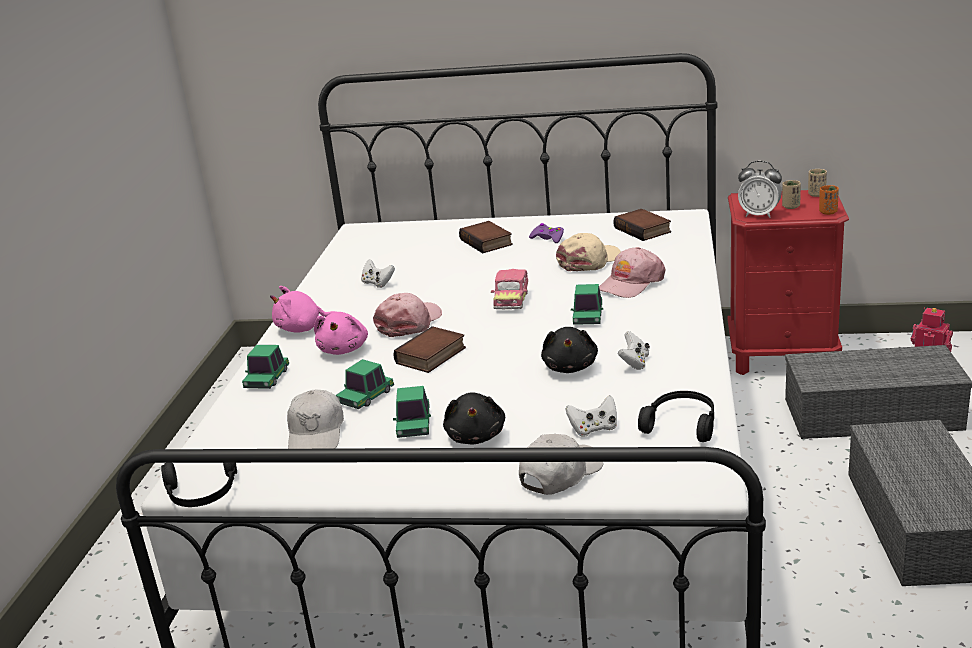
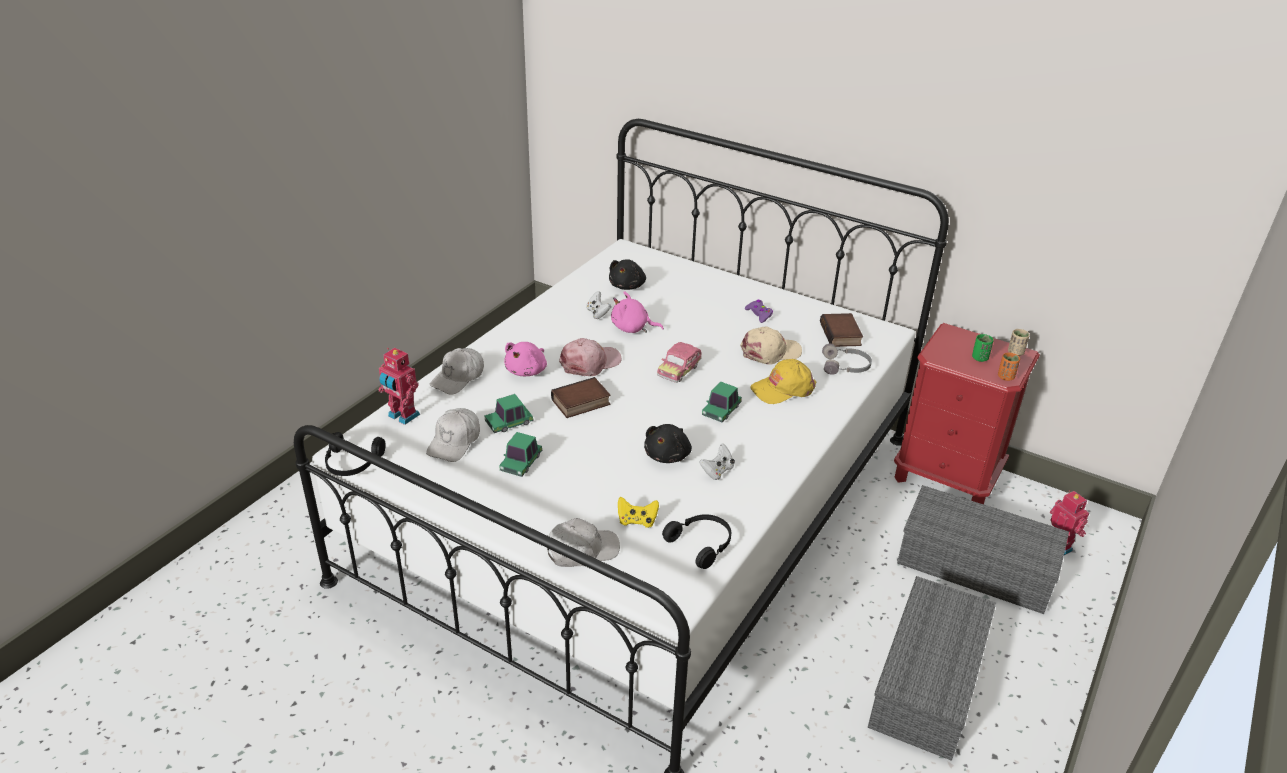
camera: 20 degrees right, 10 degrees up
toy car [242,345,289,389] -> white cap [430,348,484,394]
pink plush toy [270,286,336,333] -> pink plush toy moved to [611,291,664,333]
black plush toy [443,392,505,444] -> black plush toy moved to [609,259,646,290]
book [459,221,513,253] -> none
white game controller [566,395,617,437] -> yellow game controller [618,497,659,528]
pink cap [599,247,666,298] -> yellow cap [750,359,816,404]
alarm clock [738,161,782,218] -> none
beige cup [782,180,801,209] -> green cup [972,334,994,362]
none -> toy robot [379,348,420,425]
none -> grey headphones [822,344,872,375]

